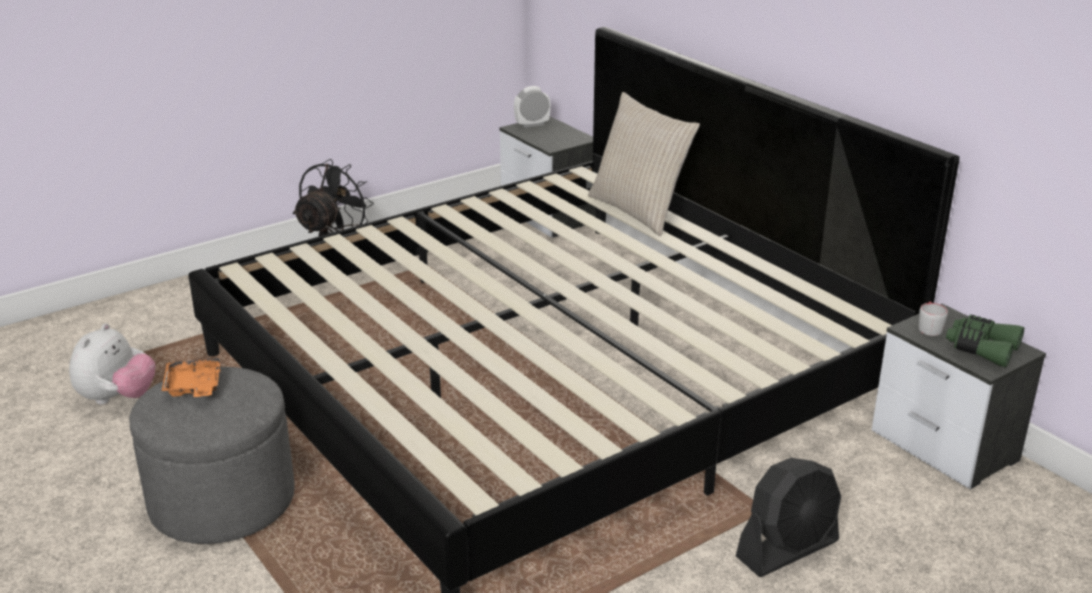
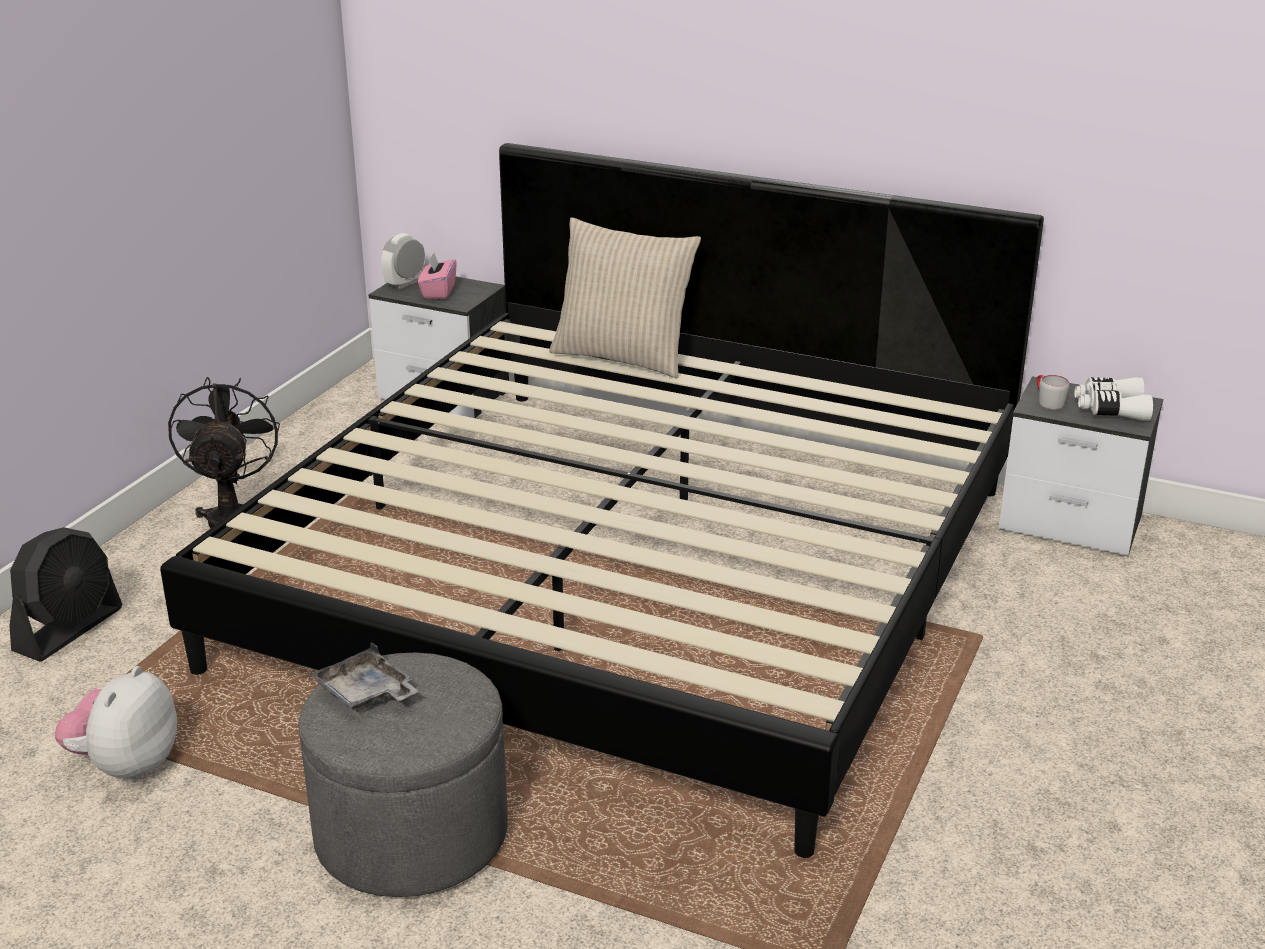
camera: 30 degrees left, 0 degrees up
plush toy [69,323,155,405] -> plush toy turned 150 degrees counterclockwise [55,666,177,782]
orange tray [162,354,221,397] -> grey tray [310,642,419,712]
black fan [736,458,841,577] -> black fan moved to [9,527,123,662]
green binoculars [946,314,1024,367] -> white binoculars [1074,377,1153,421]
none -> pink tissue box [418,253,457,299]

